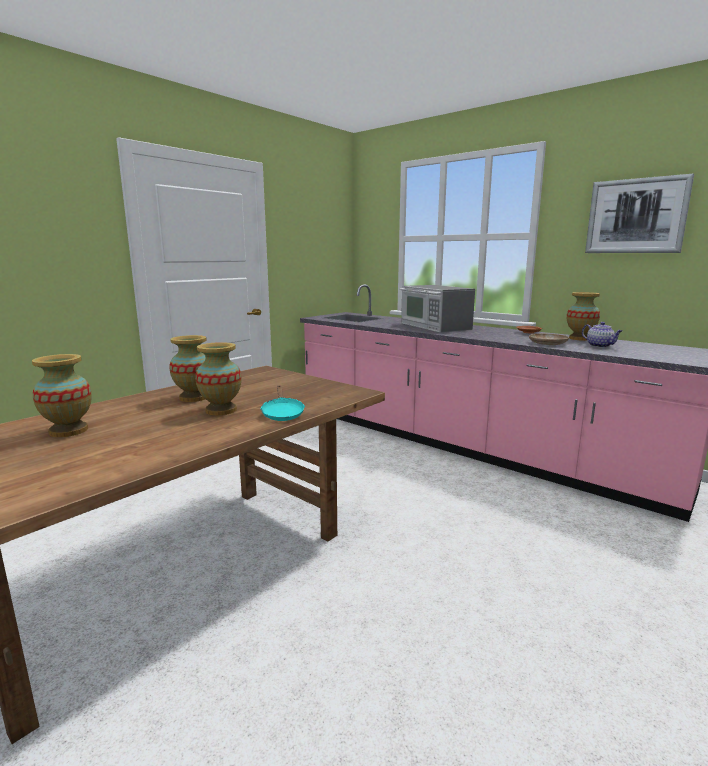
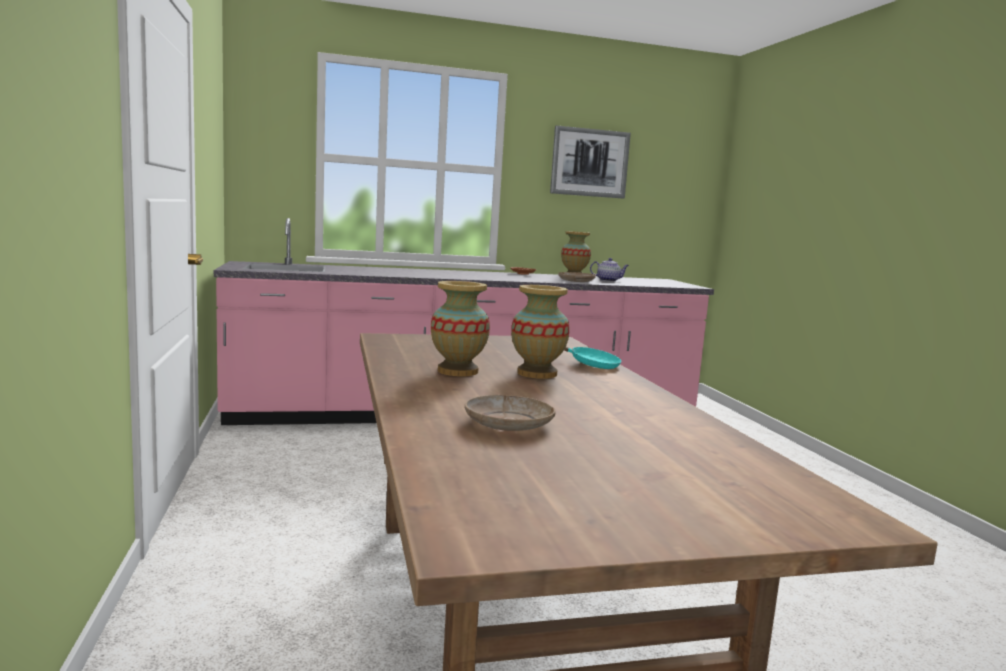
camera: 55 degrees left, 5 degrees down
vase [32,354,92,437] -> beige plate [465,395,556,431]
microwave [400,285,475,333] -> none

